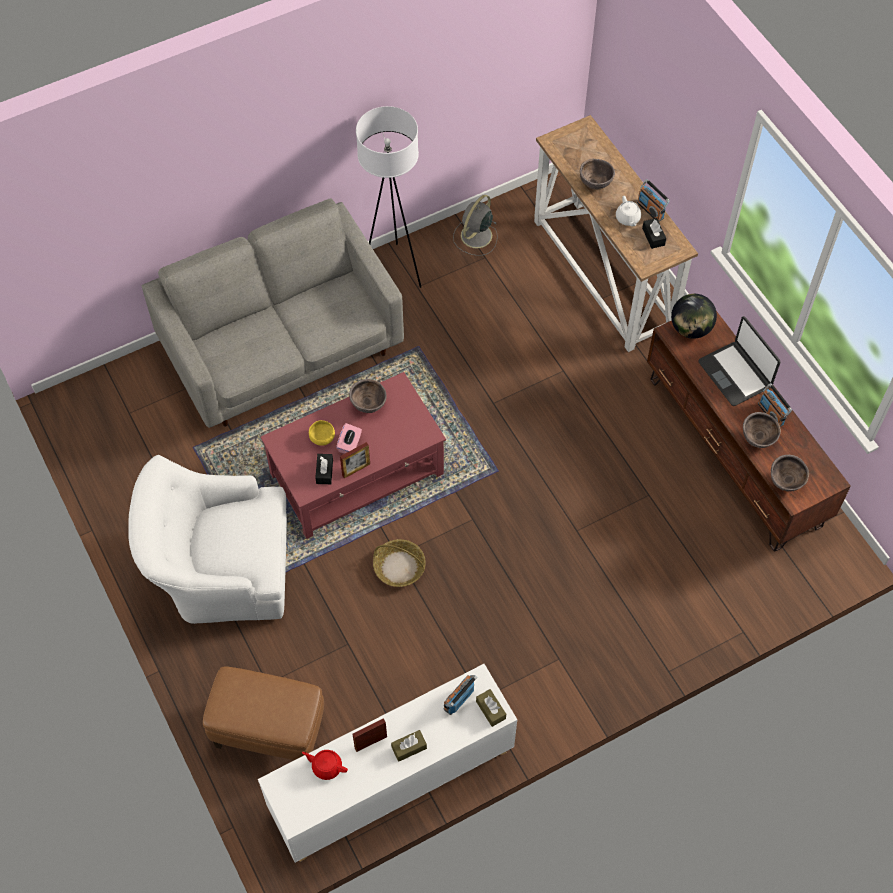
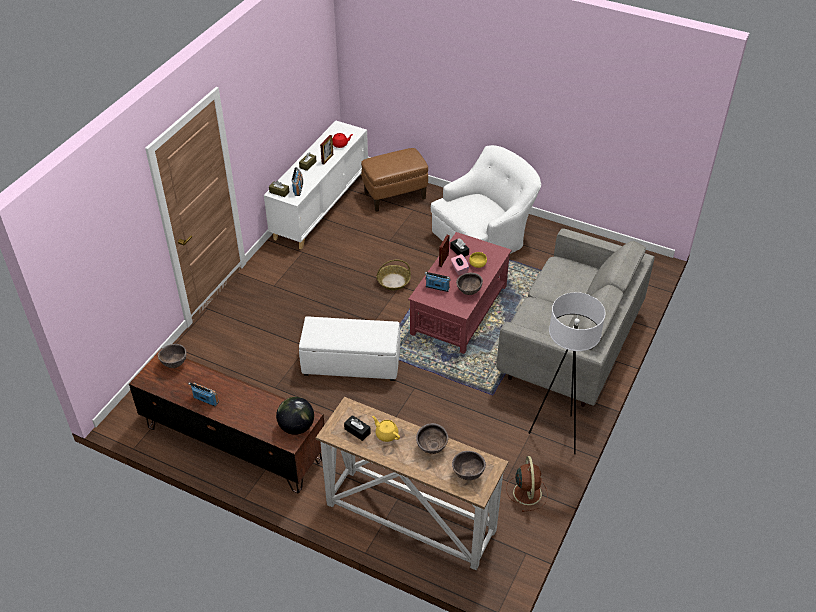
camera: 145 degrees right, 15 degrees down
grey fan [453,195,498,256] -> brown fan [506,456,548,512]
white teapot [616,196,641,227] -> yellow teapot [372,416,400,442]
radio [637,179,670,222] -> radio moved to [425,272,450,292]
laptop [698,316,781,406] -> none
brown bowl [743,412,781,448] -> brown bowl moved to [452,451,486,480]
none -> white ottoman [299,316,400,381]

